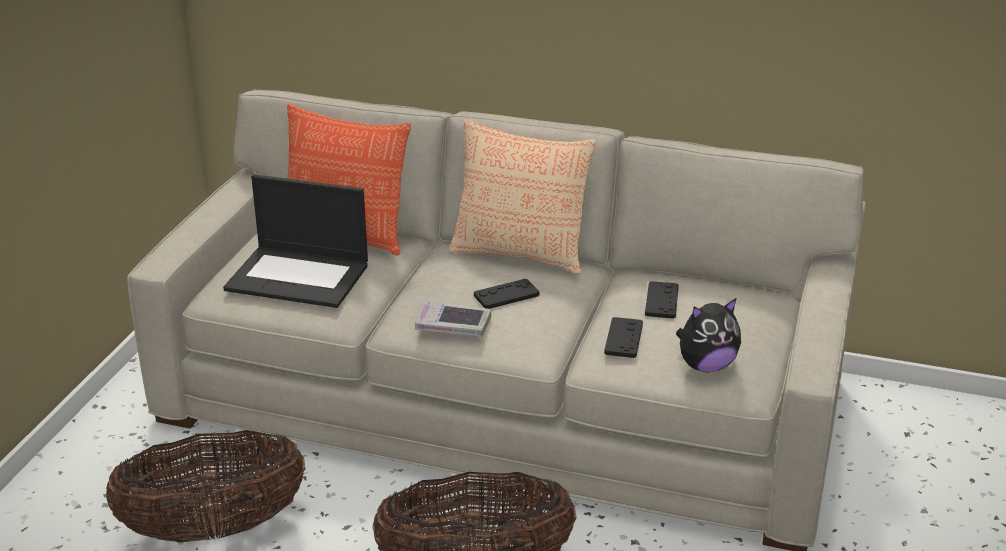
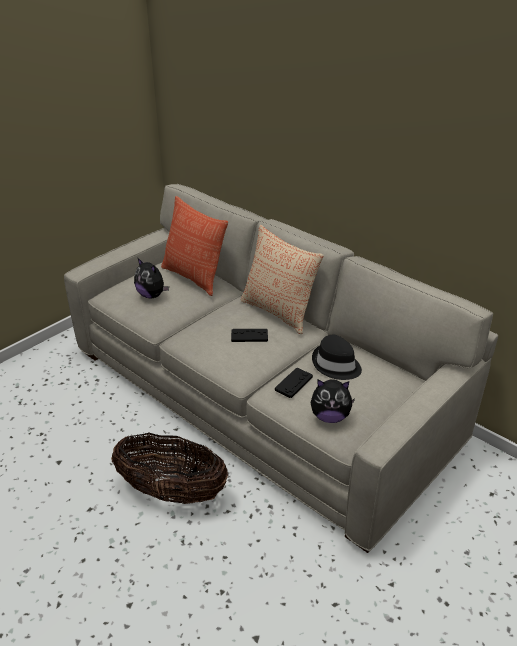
camera: 25 degrees right, 5 degrees up
basket [106,430,305,542] -> none
laptop [223,174,368,308] -> plush toy [134,258,169,299]
book [415,300,491,337] -> none
black game controller [645,281,679,319] -> black hat [312,335,362,380]

